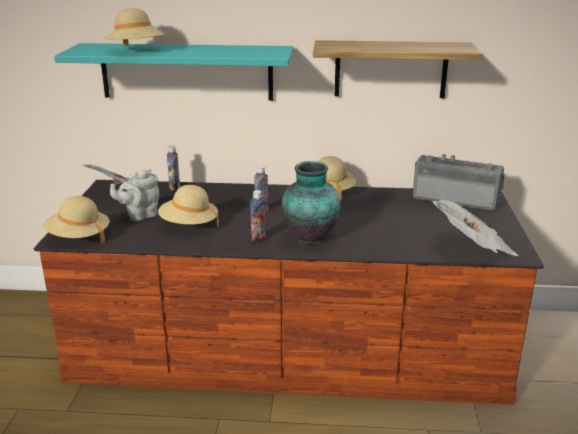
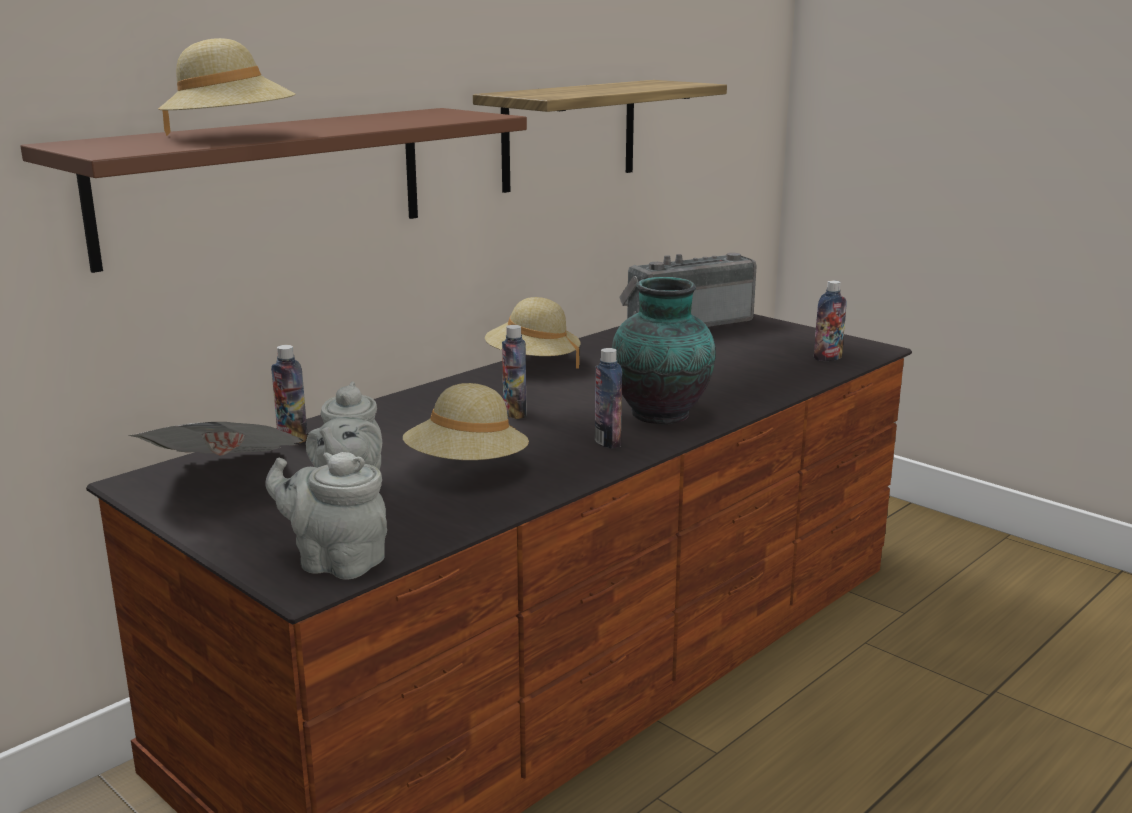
camera: 50 degrees left, 5 degrees down
beige hat [44,196,110,243] -> grey teapot [265,452,387,580]
turquoise shelf [54,43,293,101] -> brown shelf [21,108,527,273]
newspaper [432,200,518,256] -> bottle [814,280,847,361]

